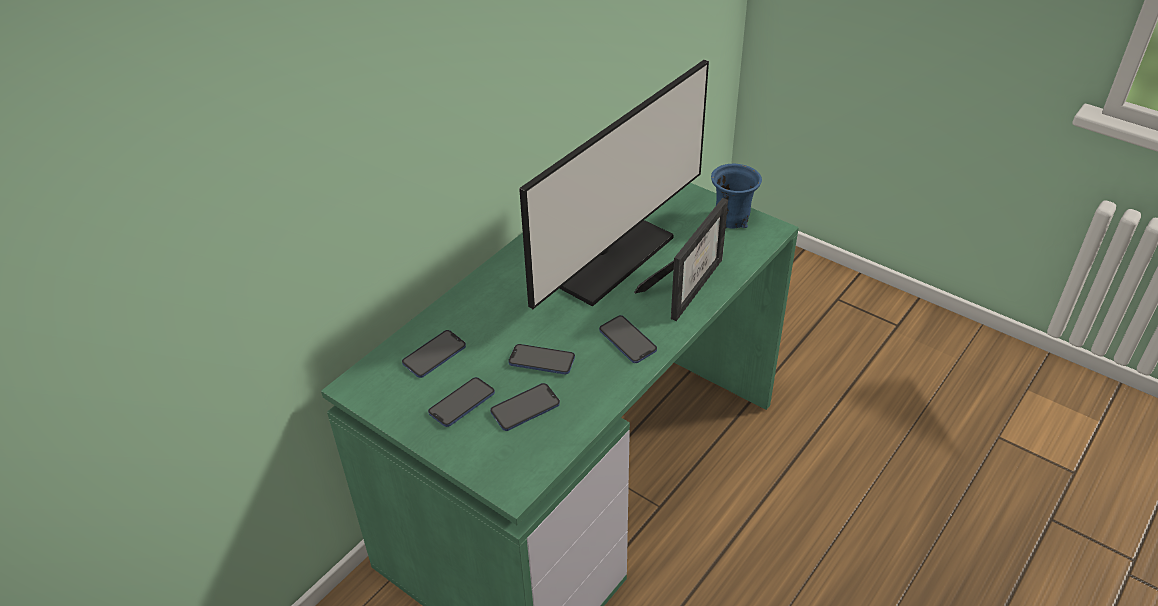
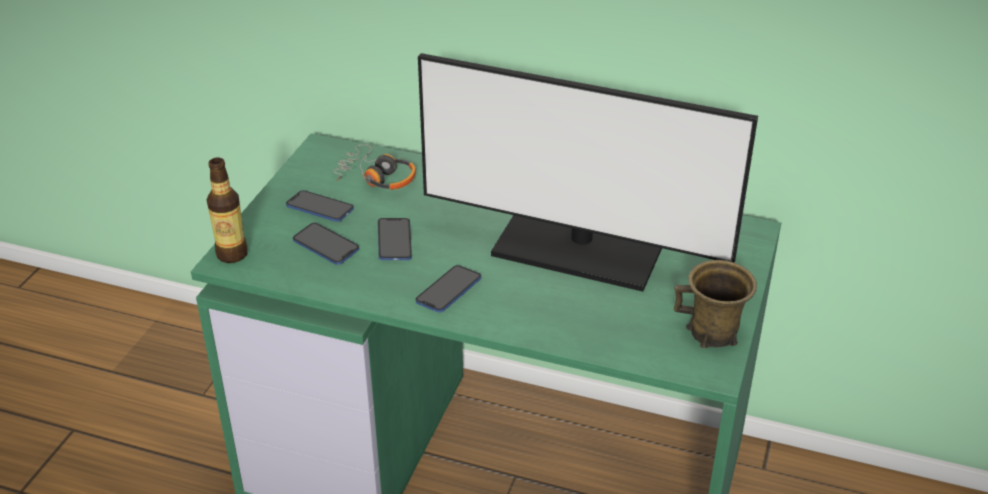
camera: 70 degrees right, 5 degrees down
phone [402,330,466,378] -> headphones [333,144,416,190]
picture frame [634,198,728,321] -> none
blue mug [711,164,762,229] -> brown mug [674,260,757,348]
none -> bottle [207,157,248,263]

